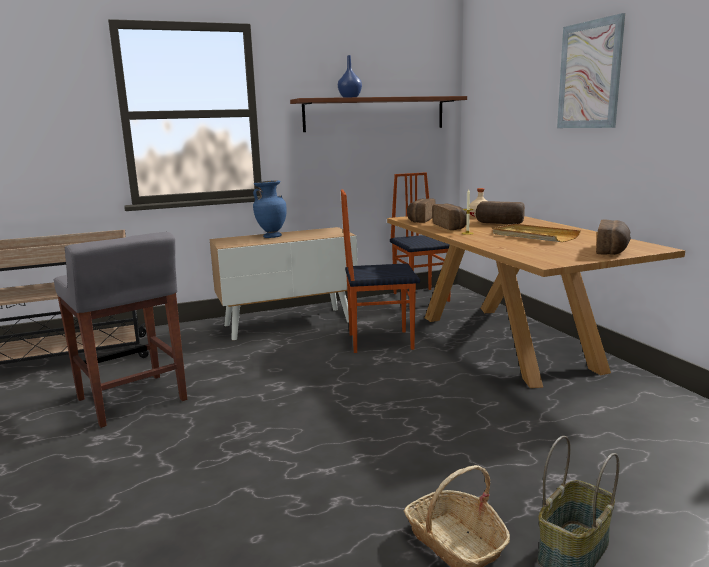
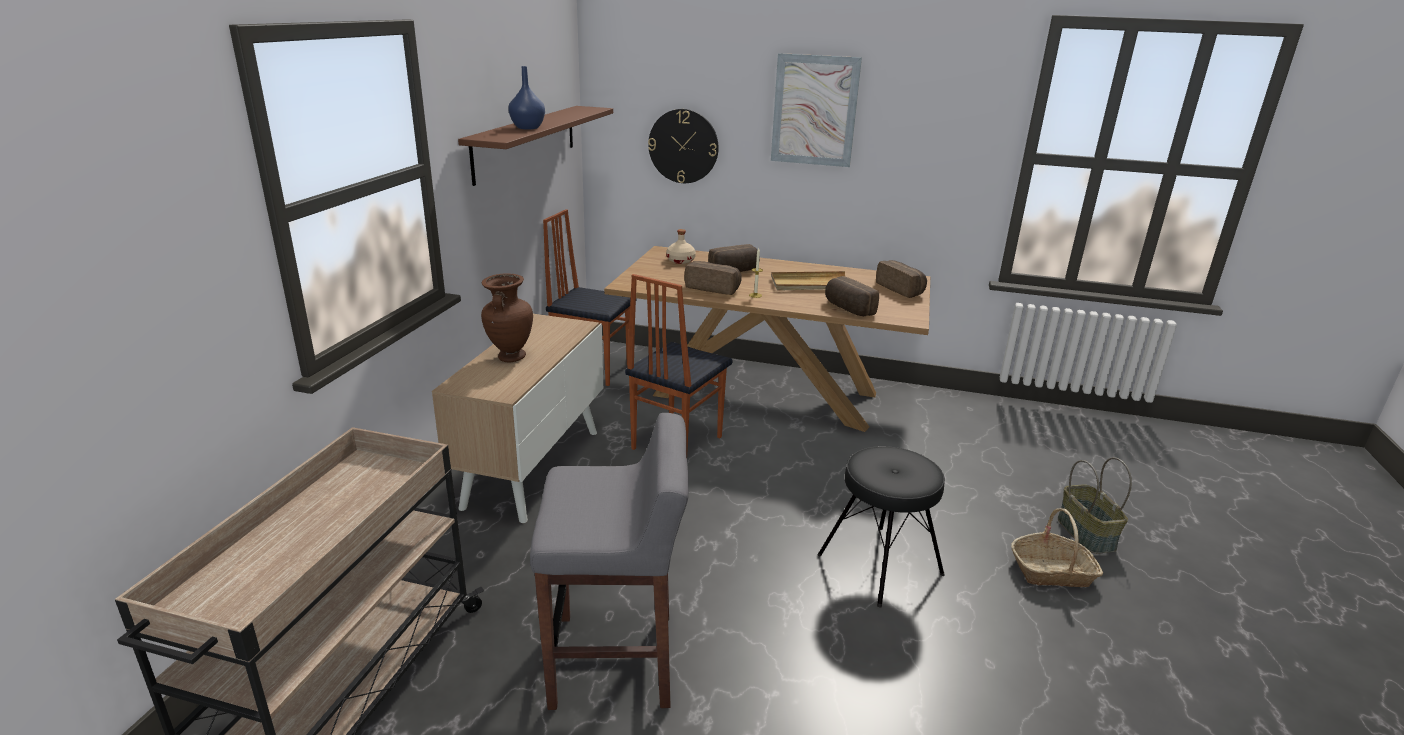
camera: 55 degrees left, 10 degrees up
blue vase [253,180,286,238] -> brown vase [481,273,533,362]
bread [407,199,435,223] -> bread moved to [825,276,879,316]
none -> wall clock [648,109,719,183]
none -> black stool [818,446,945,607]

